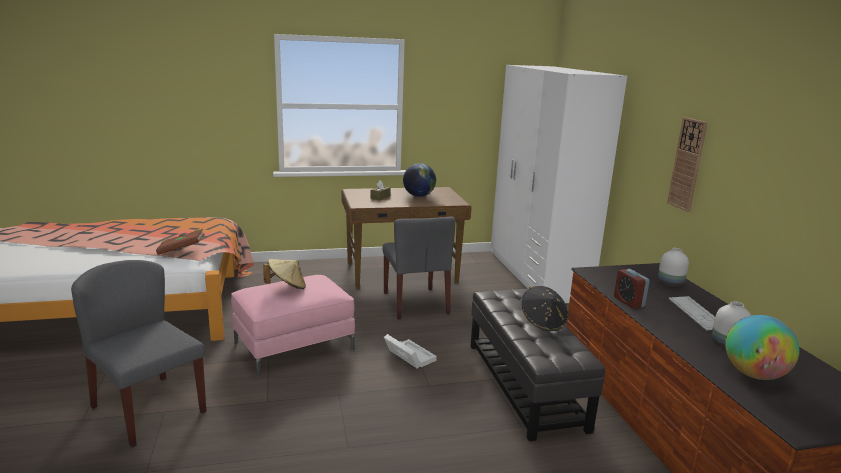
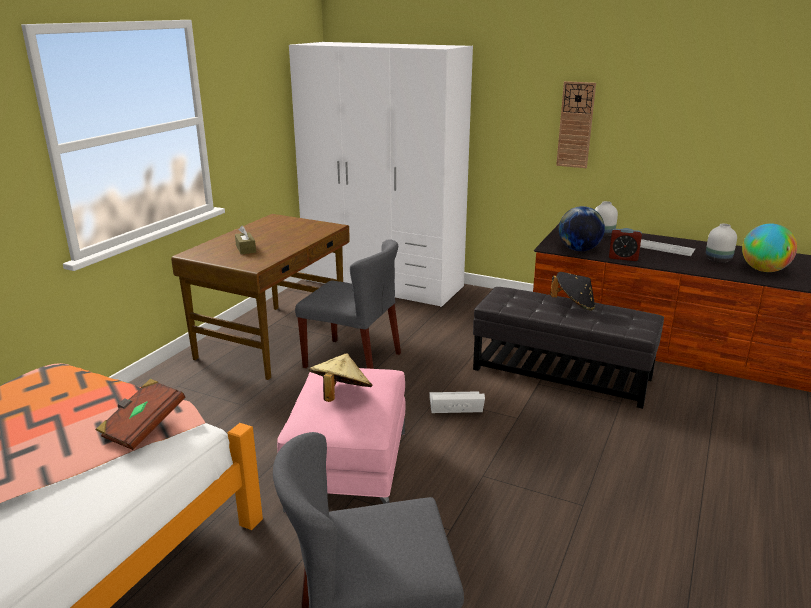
camera: 50 degrees left, 5 degrees up
globe [403,163,436,197] -> globe moved to [559,206,605,251]

